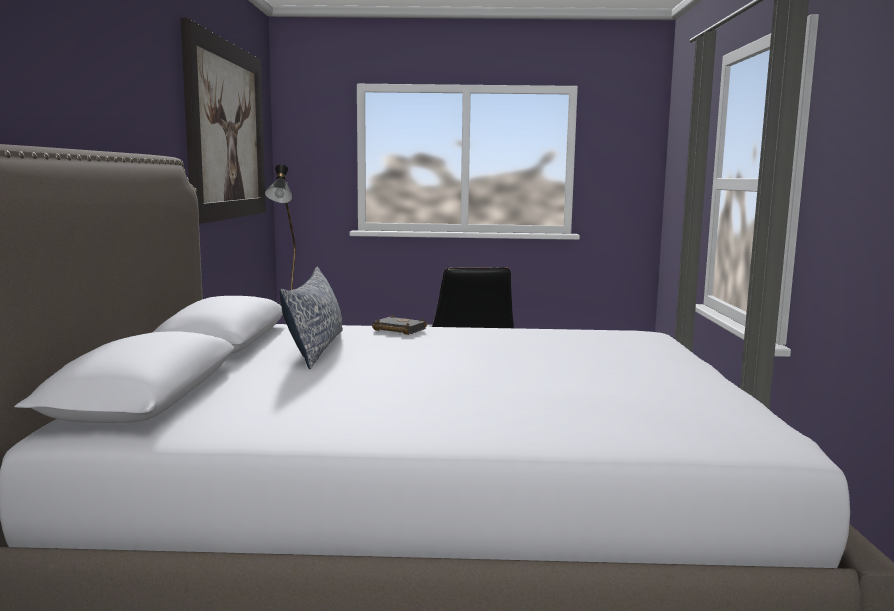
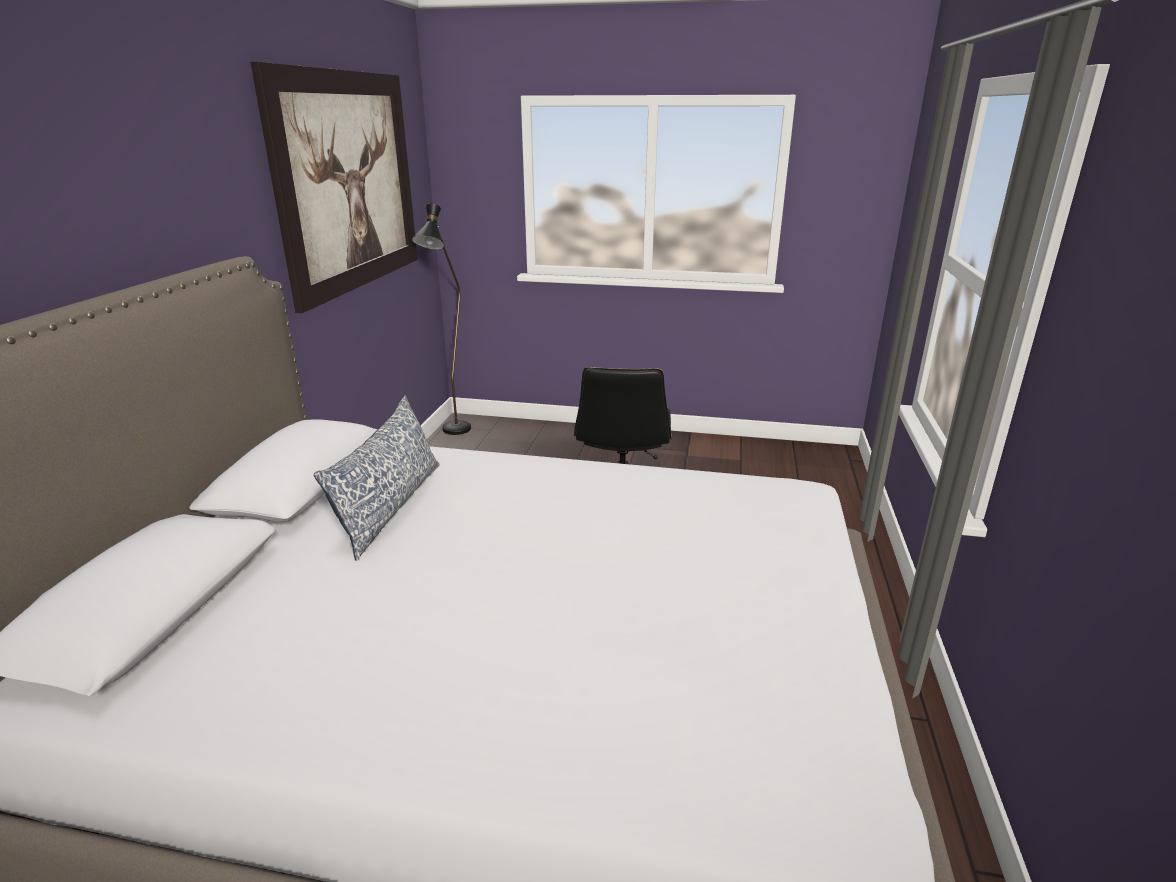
camera: 10 degrees right, 15 degrees up
black book [372,315,427,335] -> none

